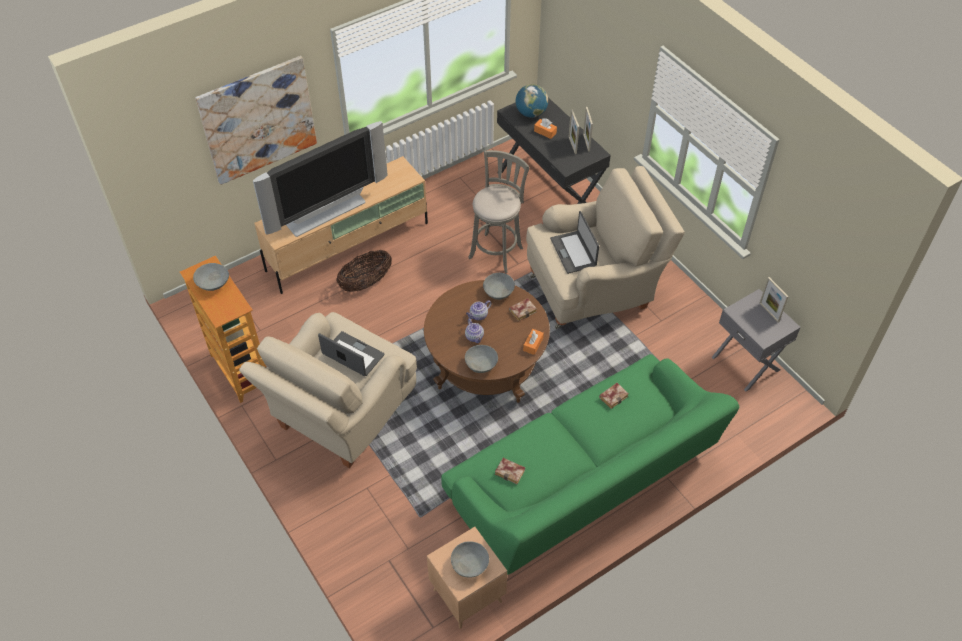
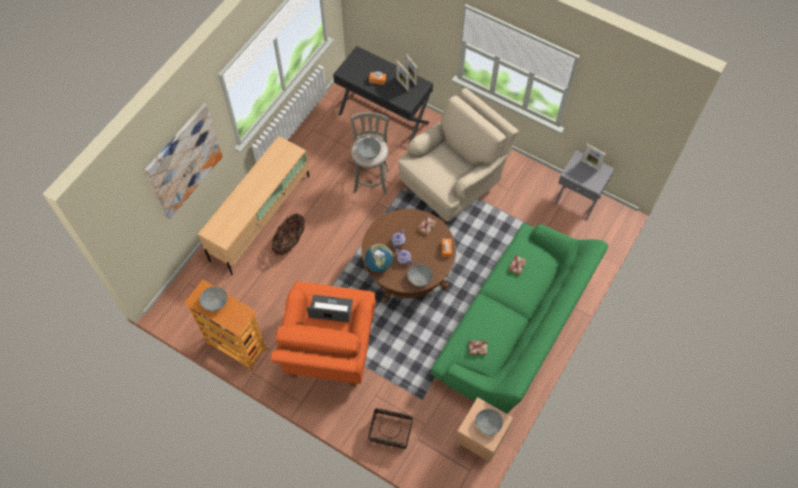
camera: 25 degrees left, 10 degrees up
beige armchair [239,312,417,468] -> orange armchair [271,282,376,387]
television [253,121,388,237] -> none
grey bowl [483,273,515,300] -> grey bowl moved to [357,138,381,159]
globe [516,84,548,118] -> globe moved to [365,244,393,272]
laptop [550,211,599,274] -> none
none -> basket [368,408,413,449]

